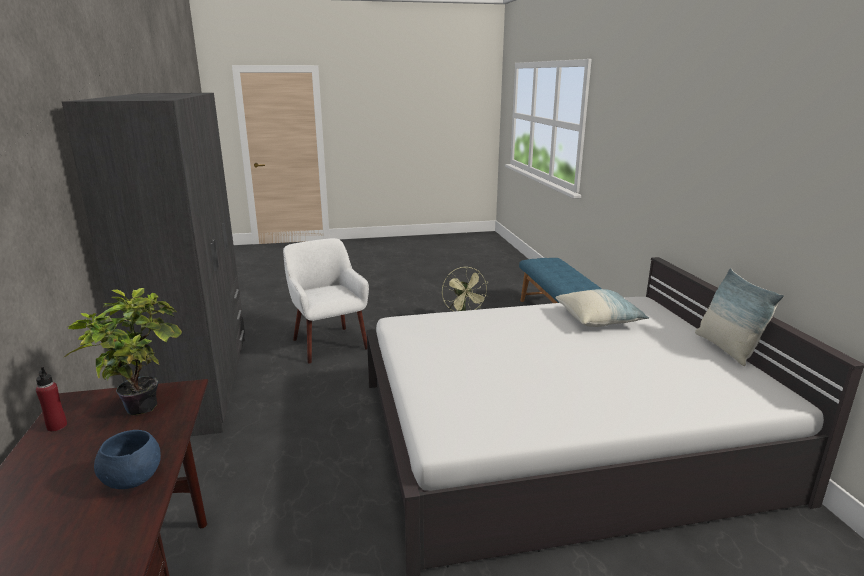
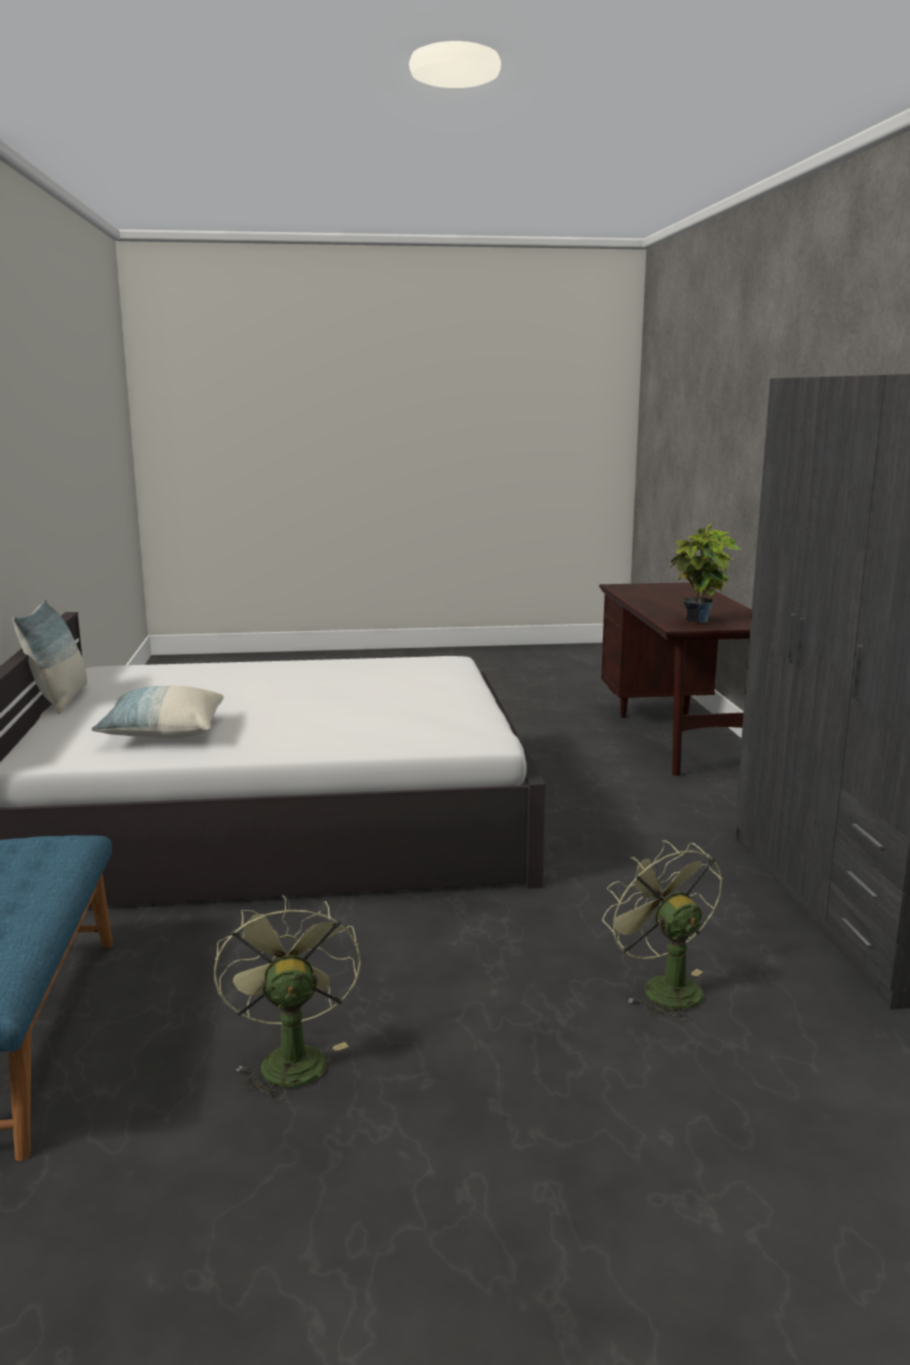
camera: 175 degrees left, 5 degrees down
red bottle [36,367,67,432] -> none
blue bowl [94,430,161,489] -> none
white armchair [283,238,369,364] -> green fan [602,840,723,1022]

